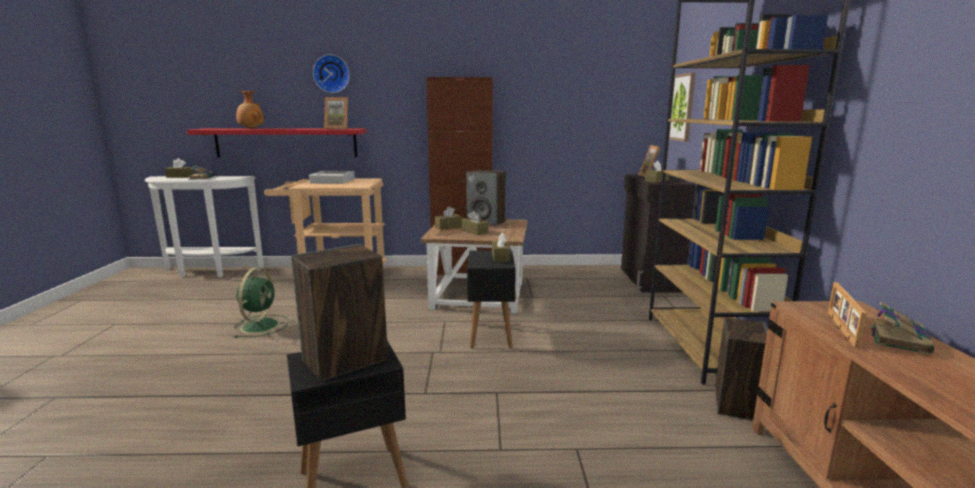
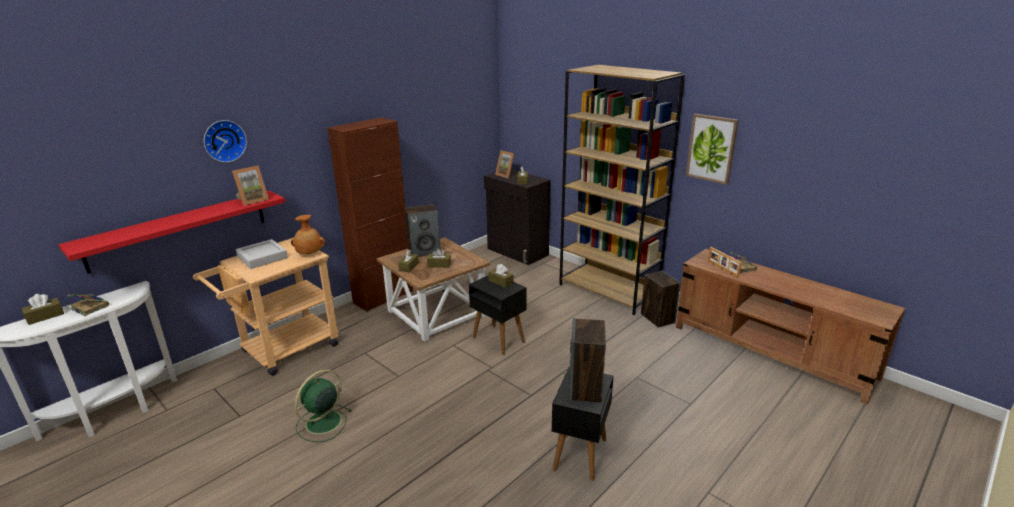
camera: 45 degrees left, 10 degrees up
green fan [233,267,289,338] -> green fan turned 105 degrees counterclockwise [294,370,352,442]
brown vase [236,91,264,129] -> brown vase moved to [291,215,325,254]
picture [669,72,696,142] -> picture moved to [686,114,739,185]

